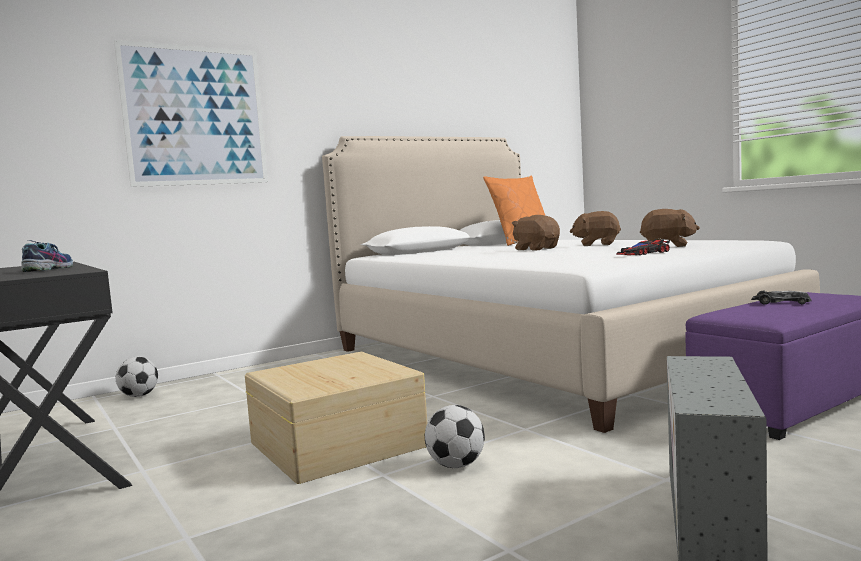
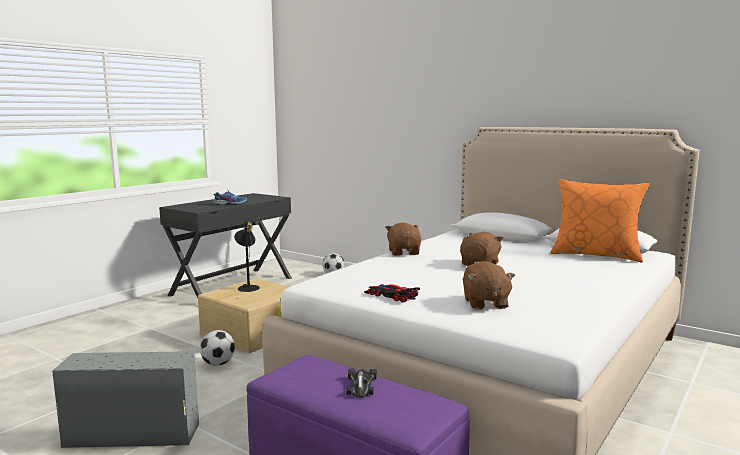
camera: 70 degrees right, 5 degrees up
picture [114,40,268,187] -> none
brown plush toy [570,211,621,246] -> brown plush toy moved to [385,223,422,256]
none -> black table lamp [234,221,260,292]

